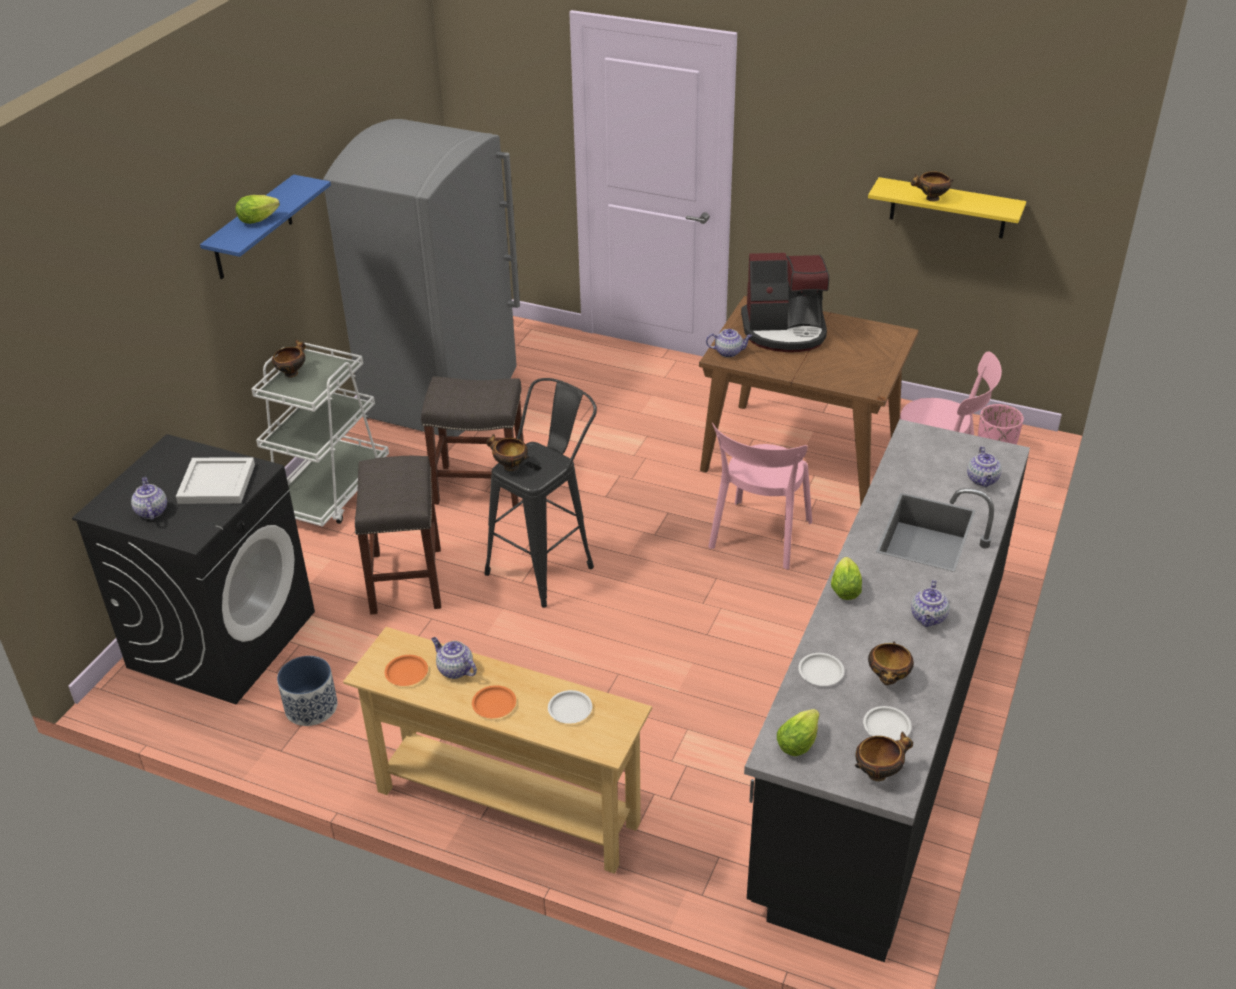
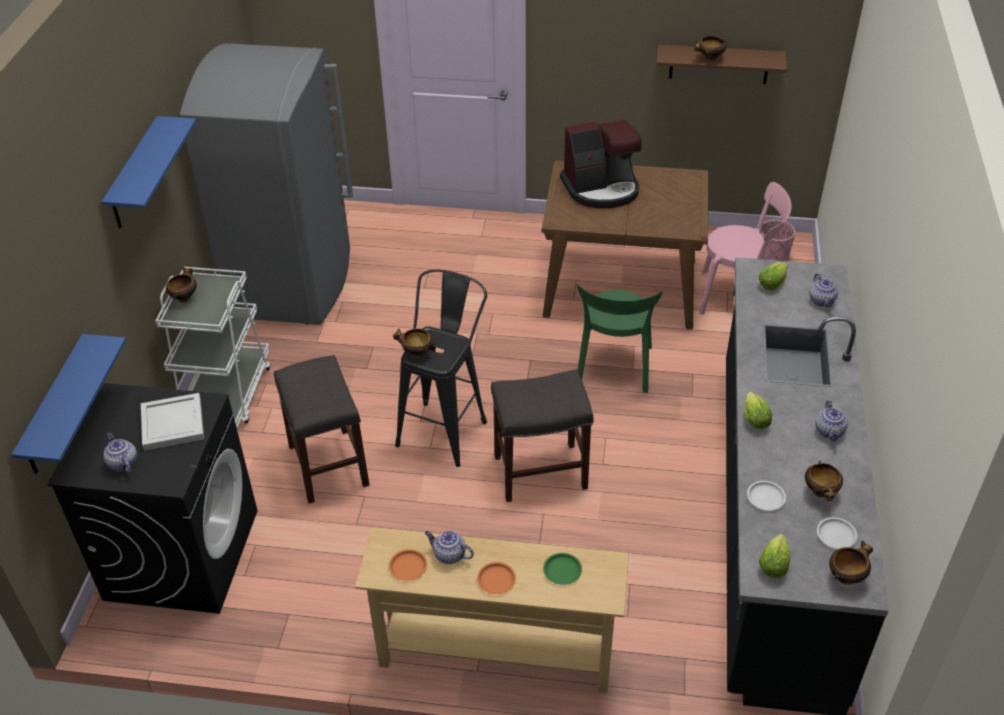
camera: 15 degrees left, 5 degrees up
lettuce [236,195,280,224] -> lettuce moved to [759,262,788,290]
planter [277,656,338,726] -> none
grey stool [421,376,524,507] -> grey stool moved to [491,369,594,502]
white plate [548,690,592,724] -> green plate [543,553,582,585]
teapot [706,329,752,358] -> none
pink chair [708,423,812,569] -> green chair [576,284,663,393]
yellow shelf [868,177,1026,238] -> brown shelf [656,44,787,84]
none -> blue shelf [11,334,126,474]

